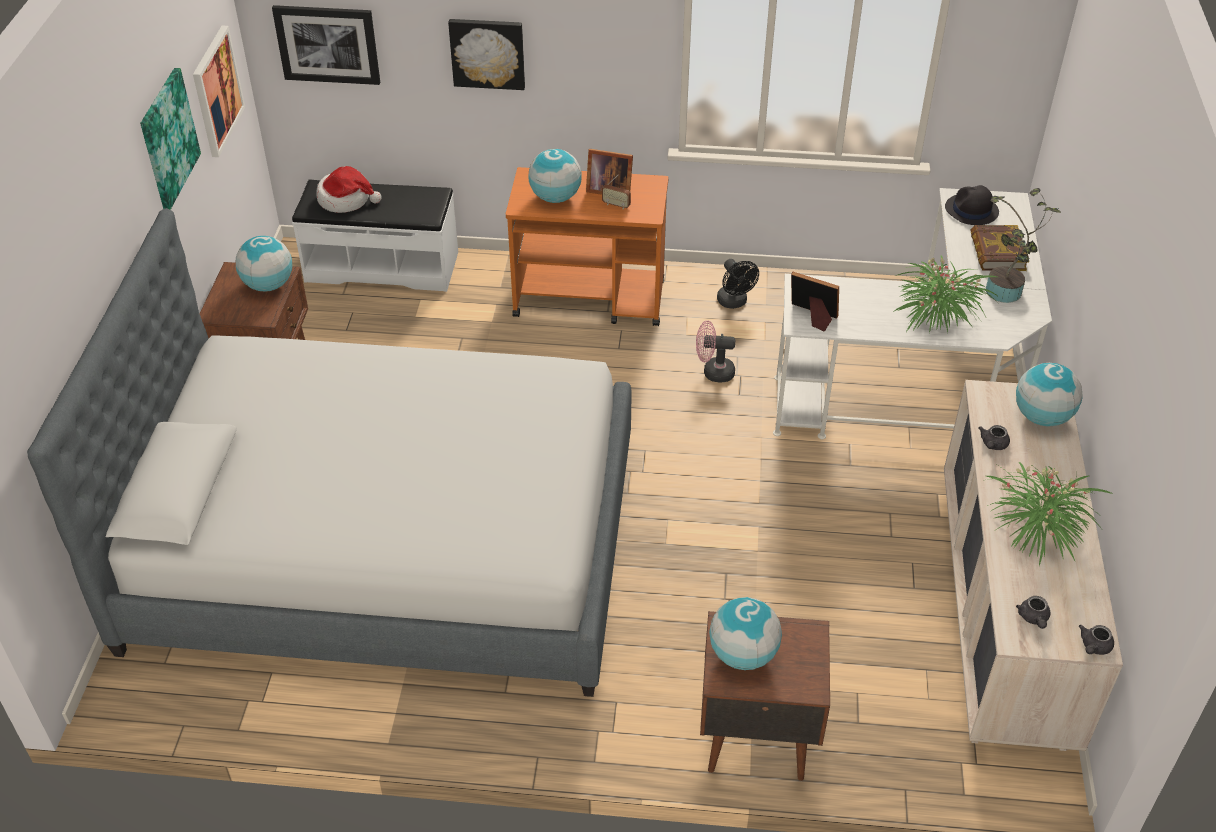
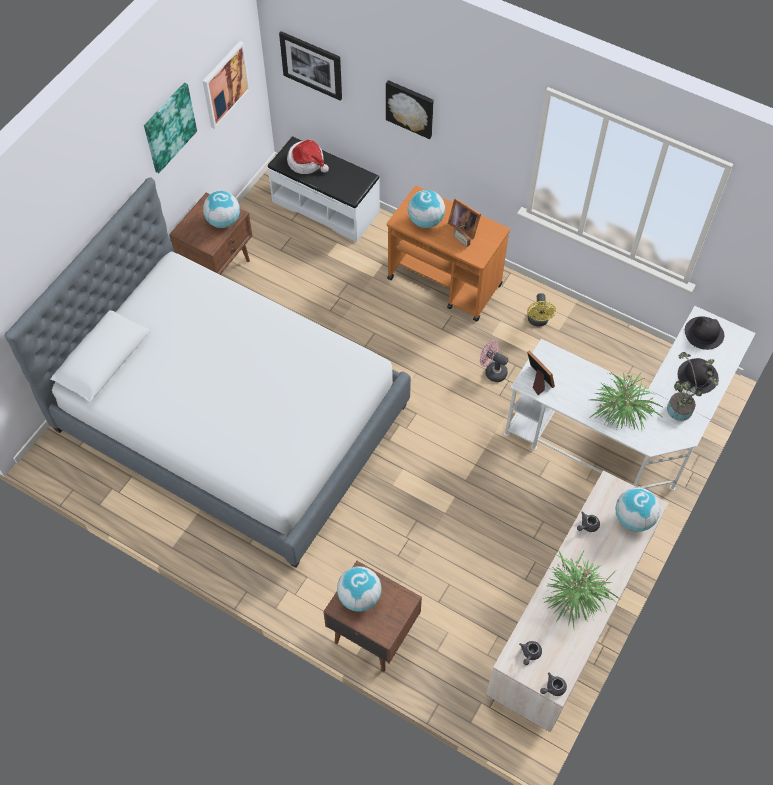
camera: 25 degrees right, 15 degrees up
black fan [717,259,759,309] -> yellow fan [527,293,556,326]
book [971,225,1029,271] -> black hat [678,358,718,394]

